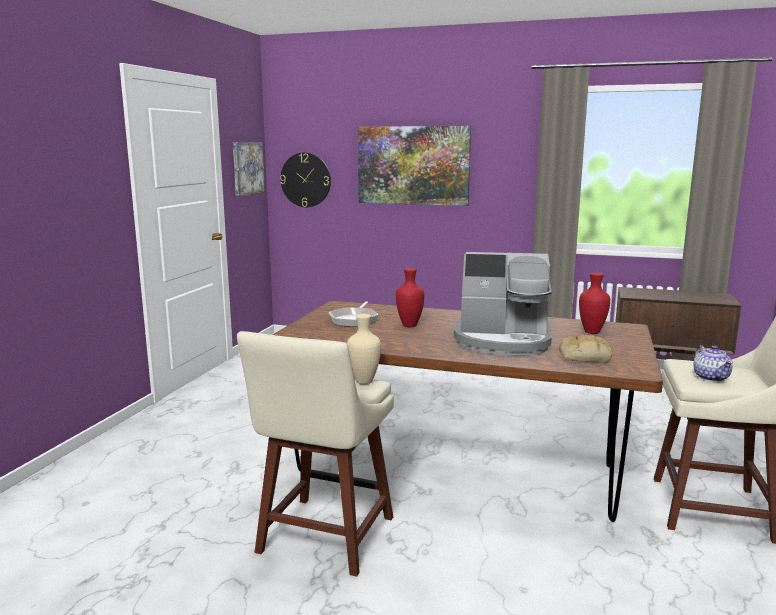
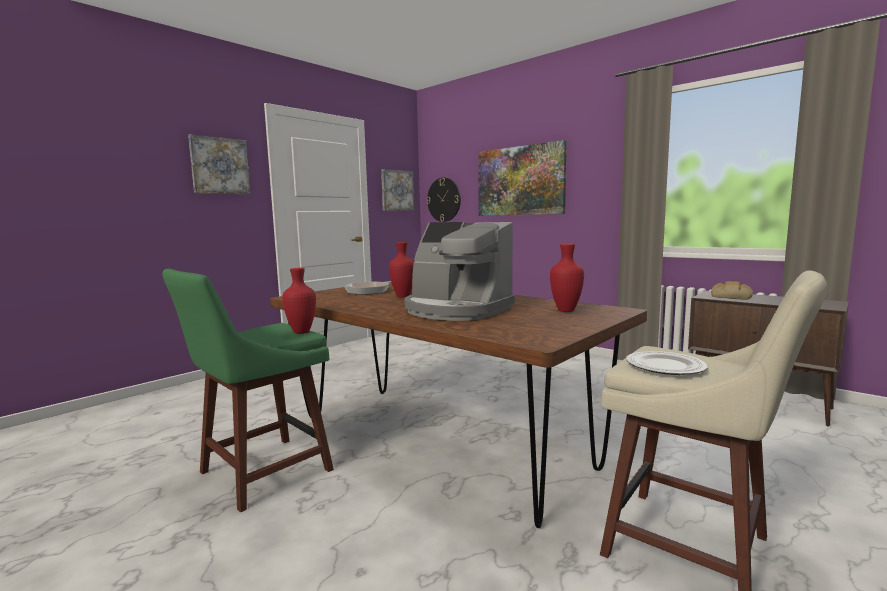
camera: 25 degrees right, 5 degrees down
beige stool [237,331,394,577] -> green stool [162,269,334,512]
beige vase [347,314,381,384] -> red vase [282,268,316,334]
bread [559,335,612,363] -> bread moved to [711,281,753,300]
teapot [694,345,733,382] -> plate [626,351,708,375]
none -> picture [188,134,251,194]

